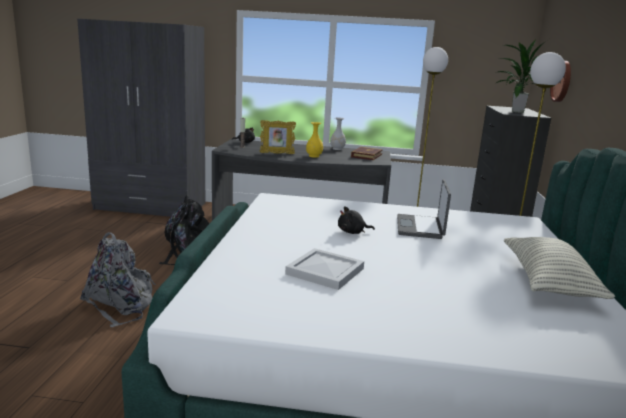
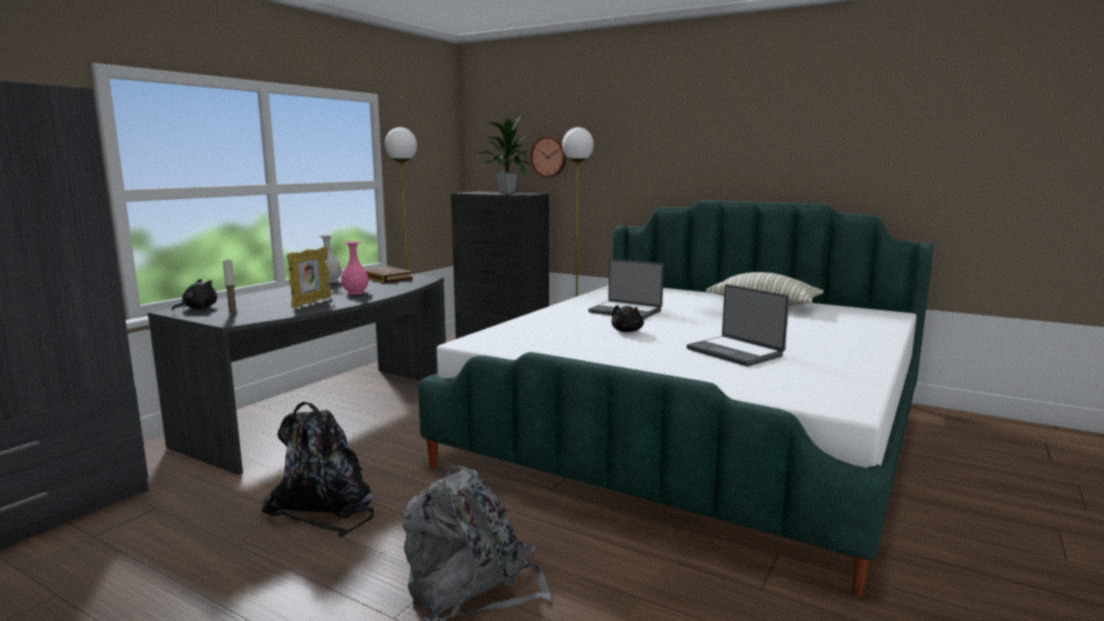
camera: 65 degrees left, 5 degrees down
white tray [285,248,364,290] -> laptop [687,284,789,366]
yellow vase [306,122,323,158] -> pink vase [341,241,368,295]

